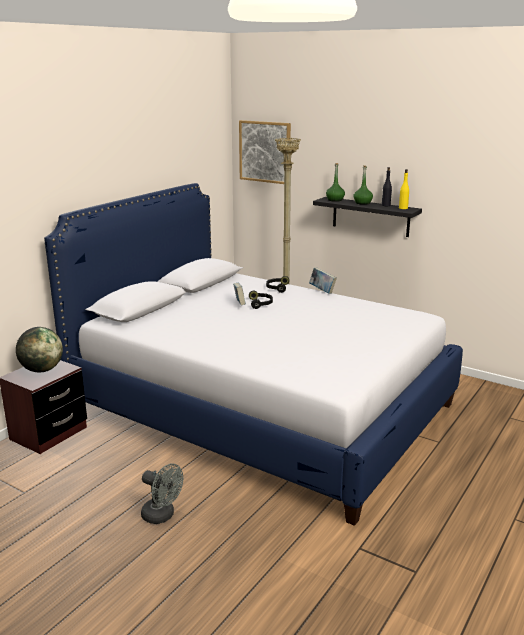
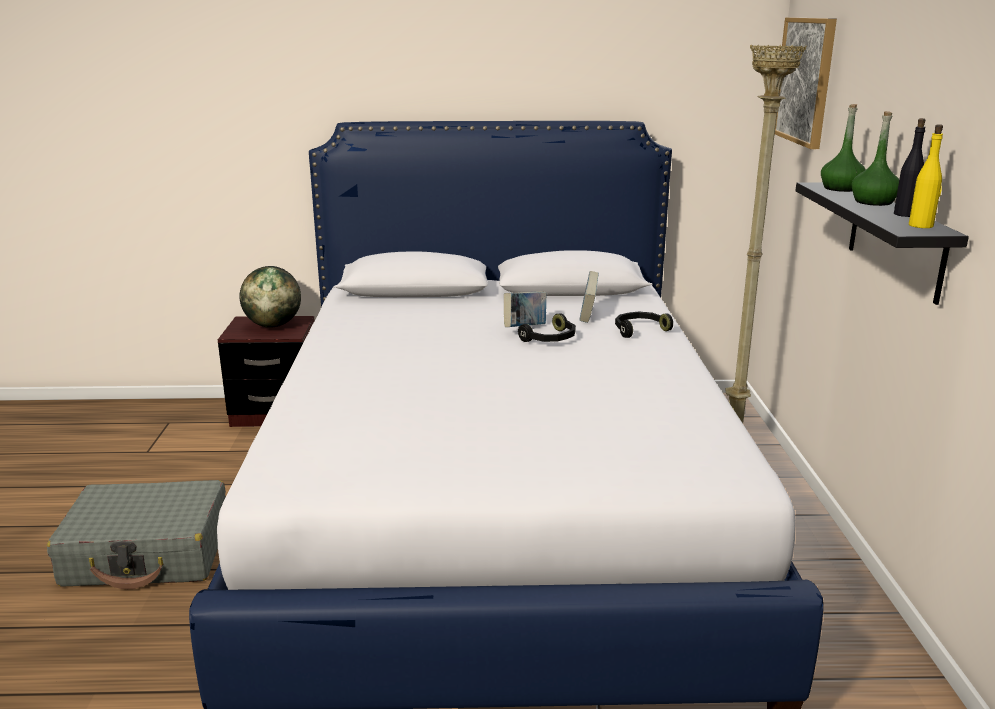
camera: 55 degrees right, 0 degrees up
grey fan [141,463,183,524] -> grey suitcase [47,480,226,589]
book [309,267,337,294] -> book moved to [580,271,599,323]

